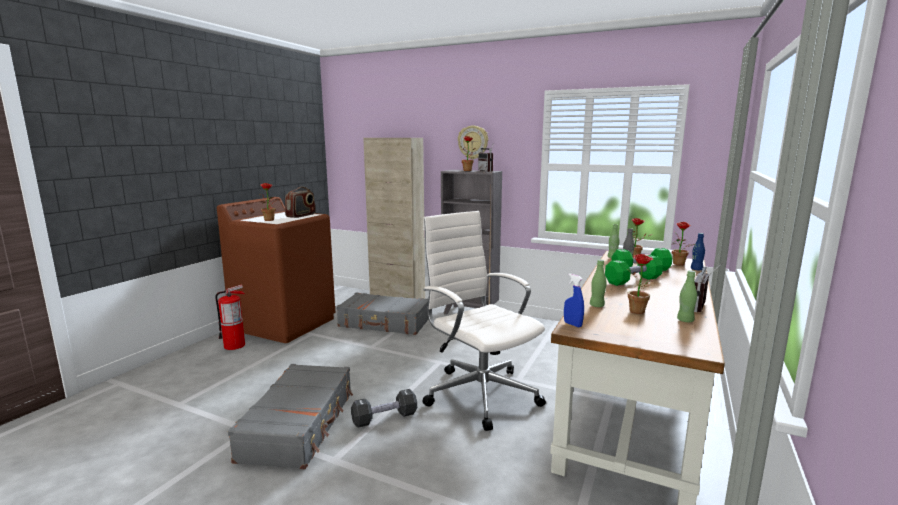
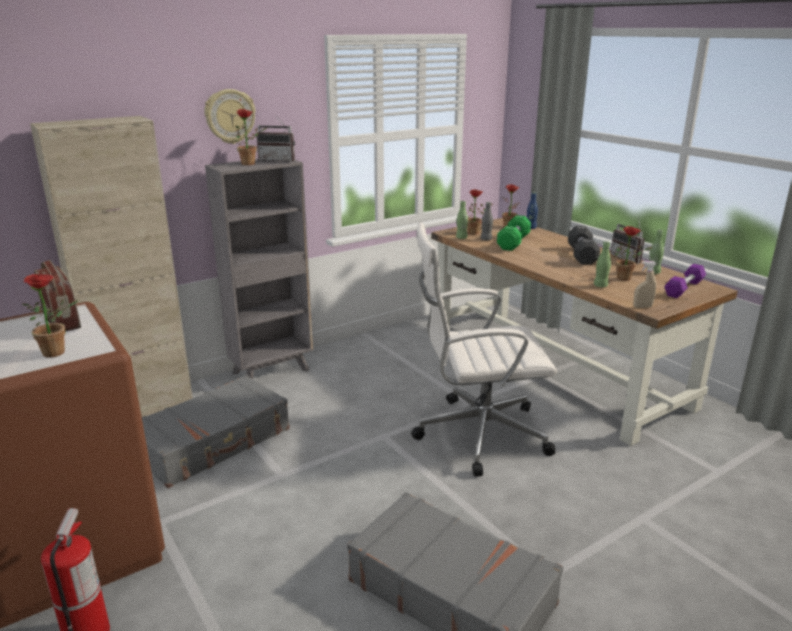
camera: 60 degrees left, 10 degrees up
black dumbbell [351,389,417,428] -> black dumbbell moved to [568,226,600,265]
blue spray bottle [564,273,584,327] -> beige spray bottle [633,261,657,308]
green dumbbell [605,255,663,286] -> none
none -> purple dumbbell [664,264,706,298]

